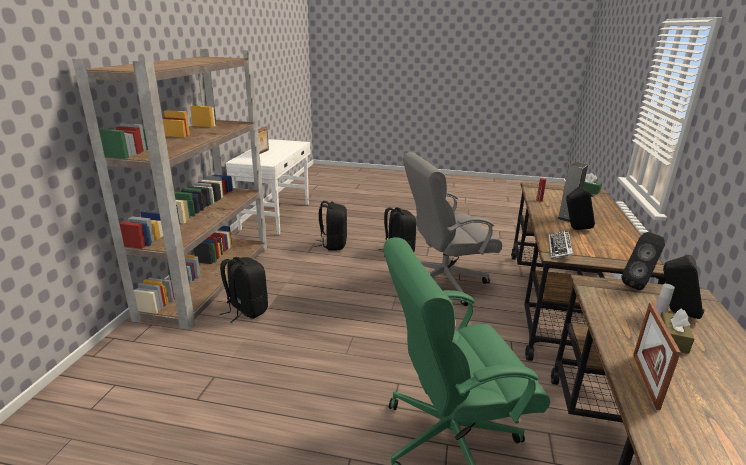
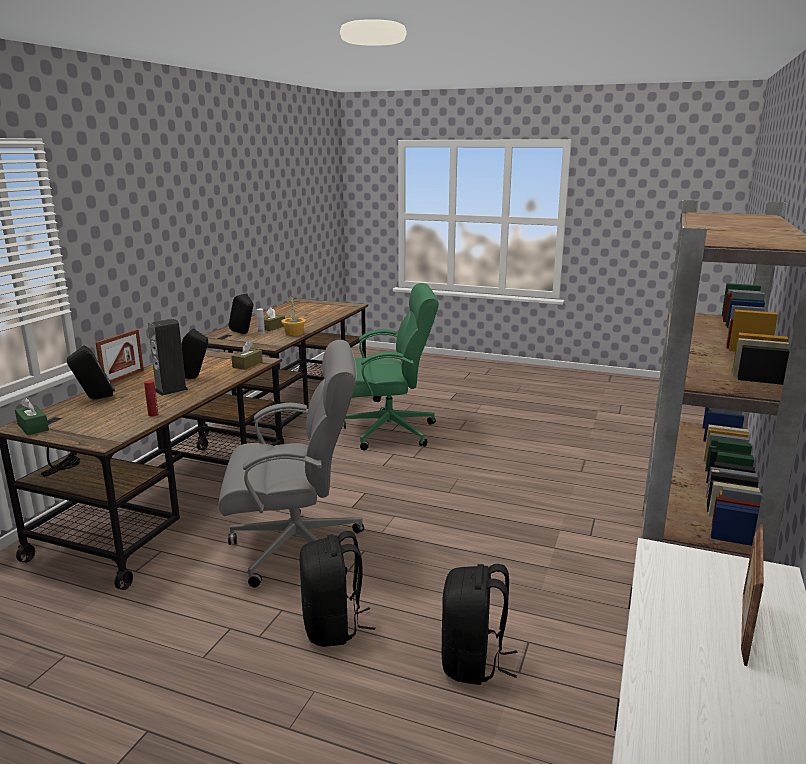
camera: 170 degrees left, 5 degrees down
black backpack [220,257,268,323] -> none
keyboard [549,230,574,259] -> brown tissue box [231,341,263,370]
black speaker [621,232,665,290] -> black speaker moved to [67,345,115,400]
picture frame [633,303,681,410] -> picture frame moved to [95,329,144,383]
none -> potted plant [281,294,306,336]

